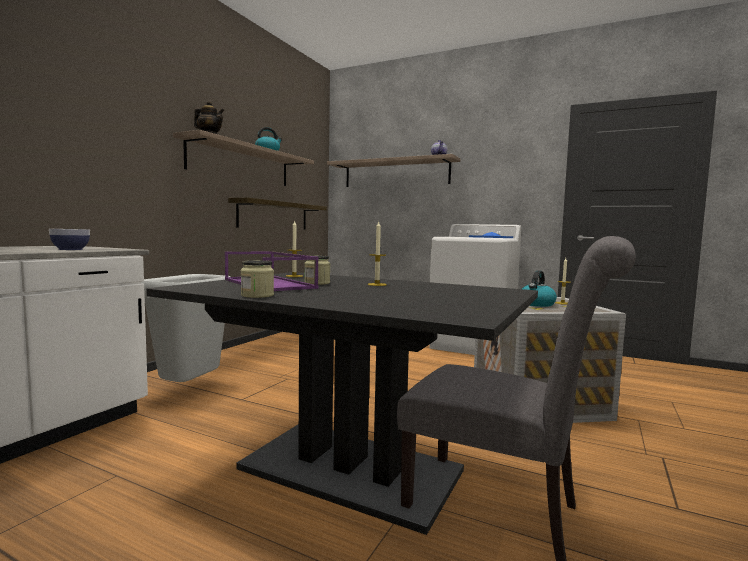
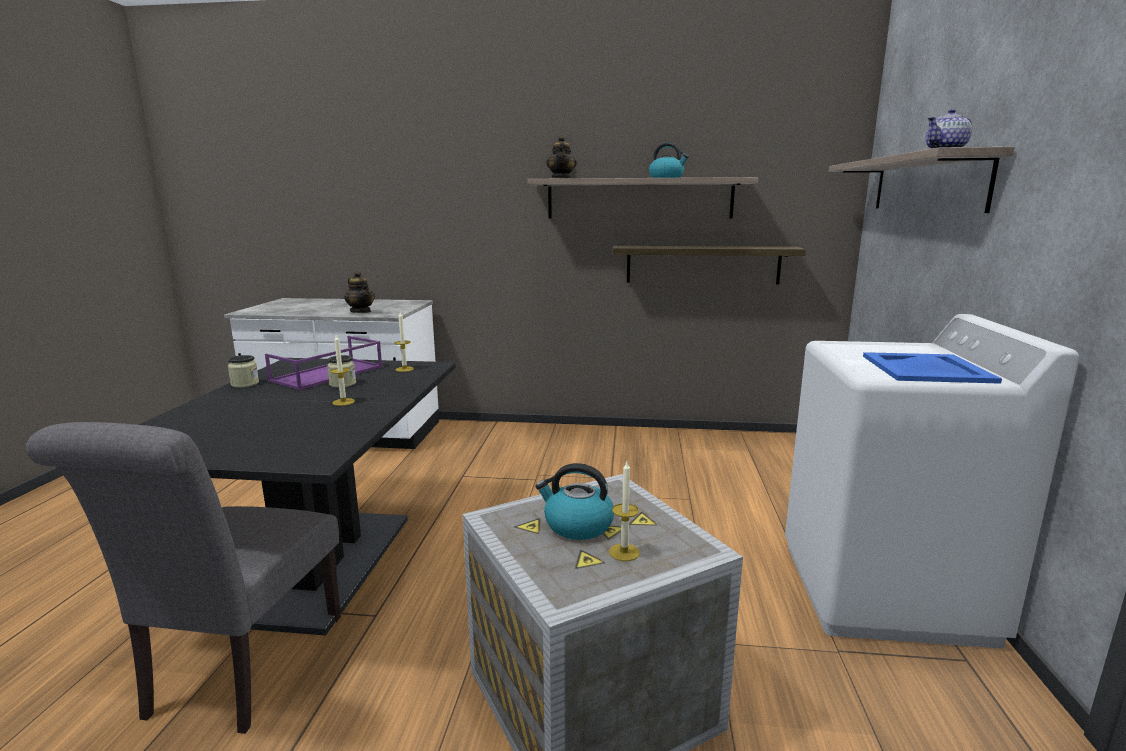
camera: 70 degrees right, 10 degrees up
bowl [49,229,90,250] -> teapot [344,271,375,313]
grey trash can [141,274,231,382] -> none

